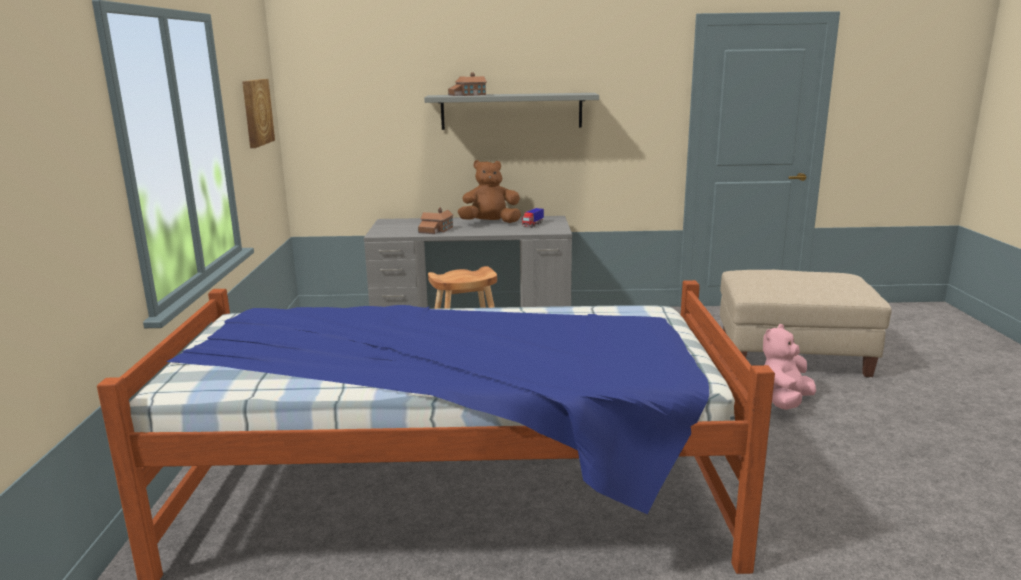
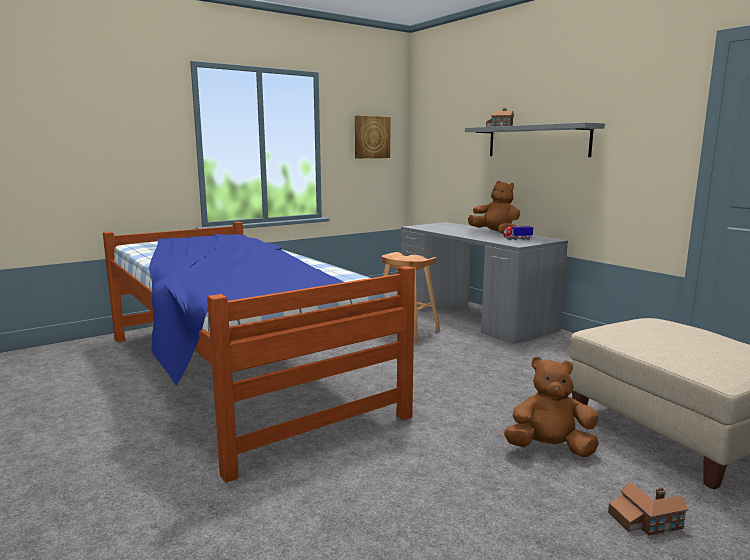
camera: 55 degrees right, 5 degrees down
toy house [418,208,454,234] -> toy house moved to [608,481,689,536]
pink plush toy [763,324,816,410] -> brown plush toy [504,357,599,457]

